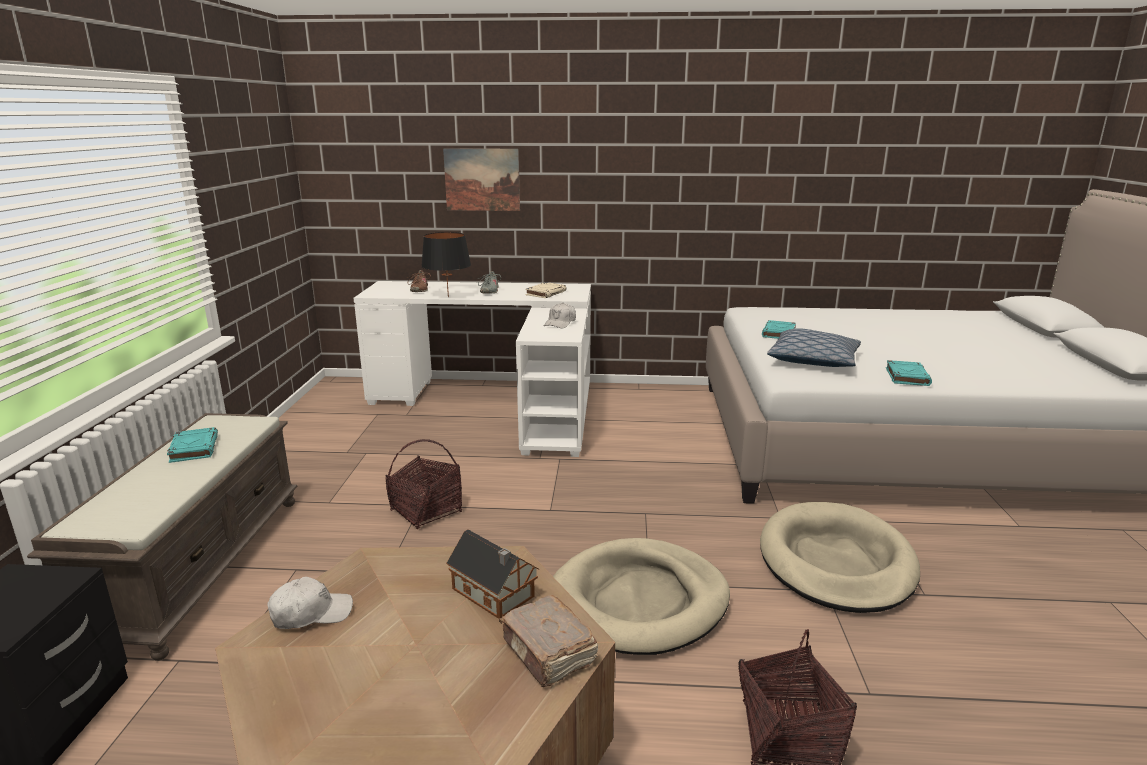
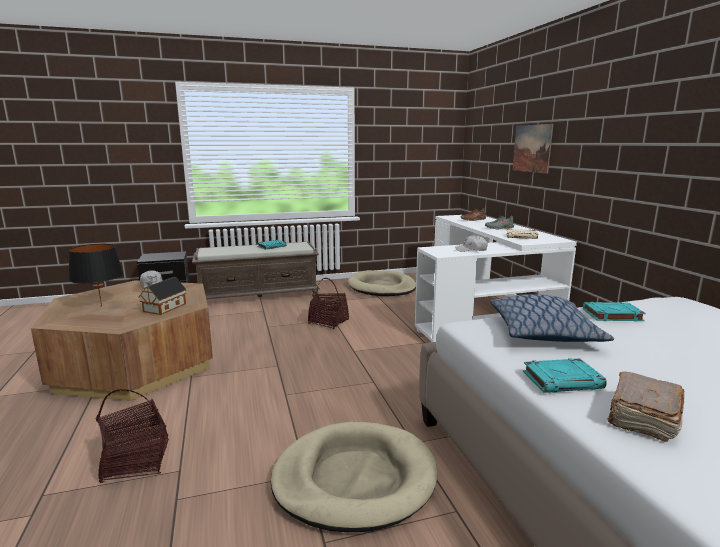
camera: 70 degrees right, 5 degrees down
black table lamp [421,232,471,297] -> black table lamp moved to [69,244,124,307]
brown book [499,595,598,687] -> brown book moved to [607,372,685,442]
beige dog bed [553,538,730,655] -> beige dog bed moved to [348,270,416,296]

